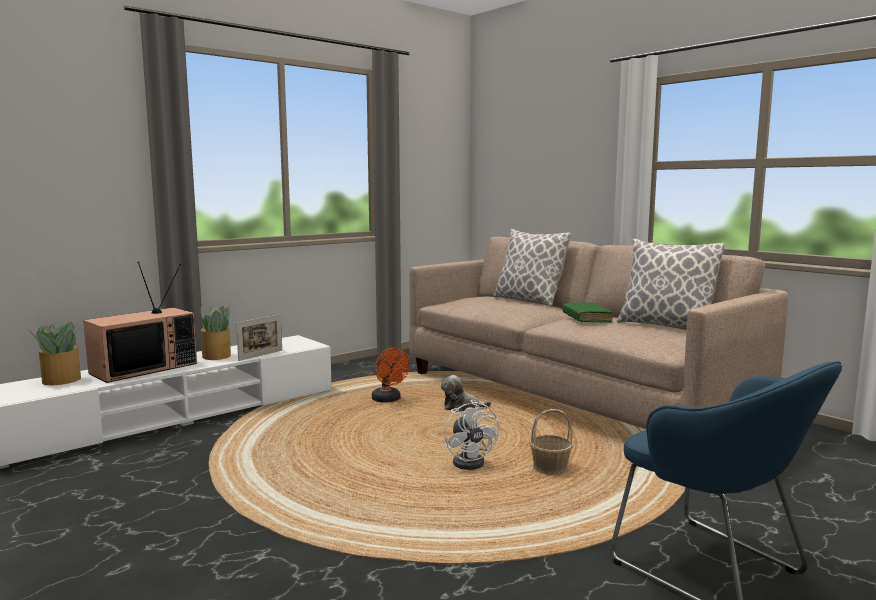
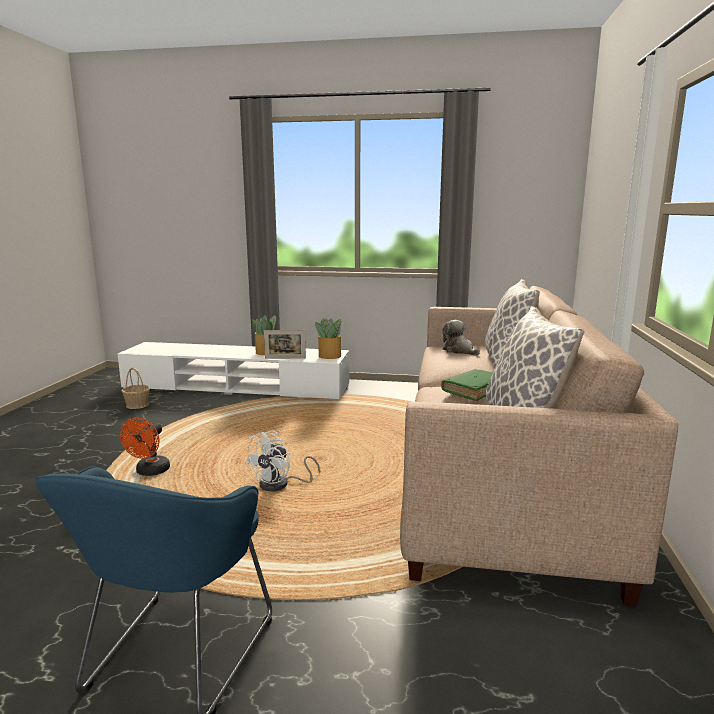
camera: 50 degrees right, 5 degrees up
potted plant [32,322,81,385] -> potted plant moved to [315,318,342,359]
television [83,262,197,383] -> none
orange fan [372,348,410,402] -> orange fan moved to [120,418,170,476]
plush toy [441,375,491,412] -> plush toy moved to [442,320,480,356]
basket [529,409,573,475] -> basket moved to [121,368,150,409]

